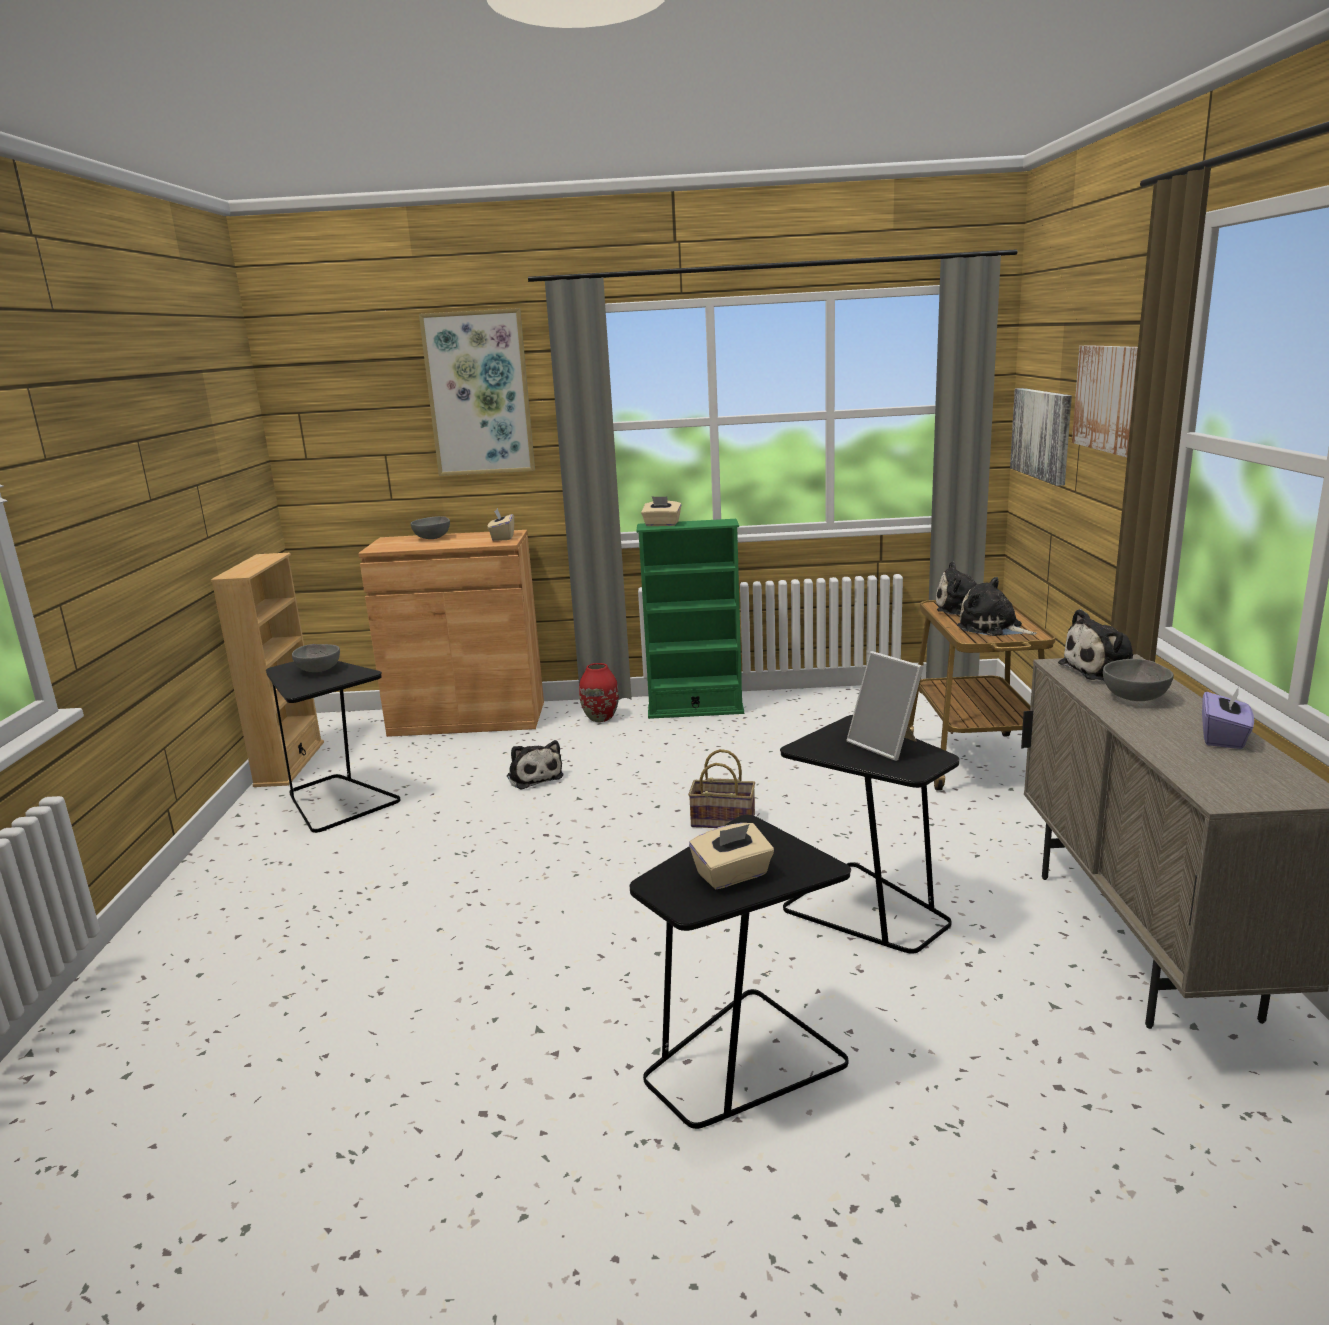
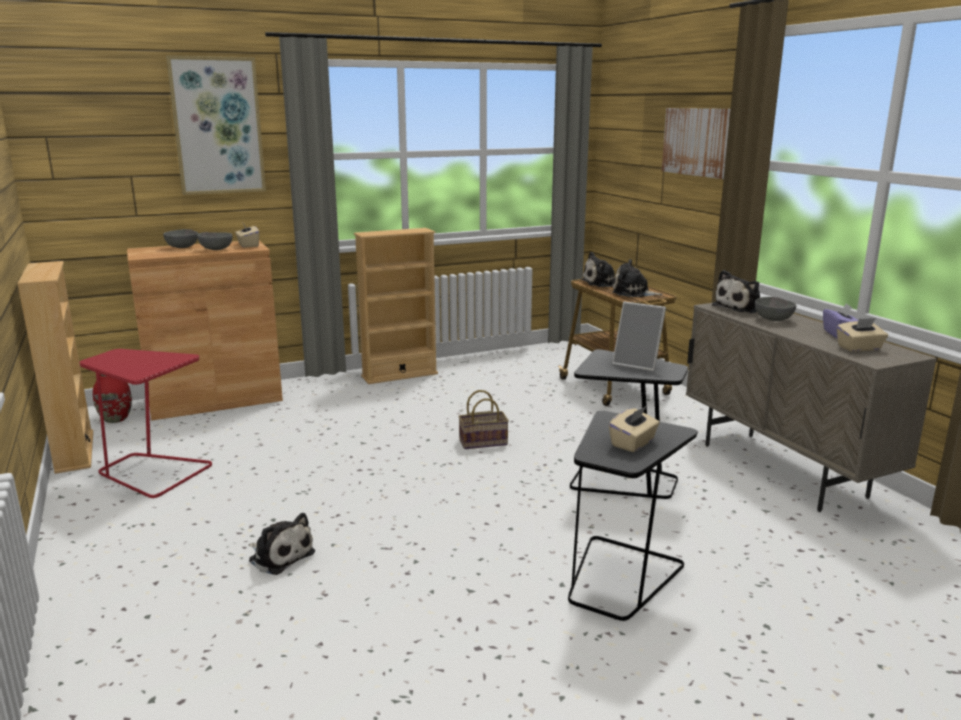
camera: 25 degrees left, 0 degrees up
black side table [266,661,400,833] -> red side table [79,349,212,498]
grey bowl [292,644,340,672] -> grey bowl moved to [197,232,232,250]
plush toy [507,740,563,790] -> plush toy moved to [248,513,315,575]
red vase [579,663,619,722] -> red vase moved to [93,374,132,423]
green bookcase [636,519,744,719] -> beige bookcase [354,228,438,384]
beige tissue box [641,496,681,526] -> beige tissue box moved to [837,318,888,352]
picture [1010,388,1072,486] -> none

